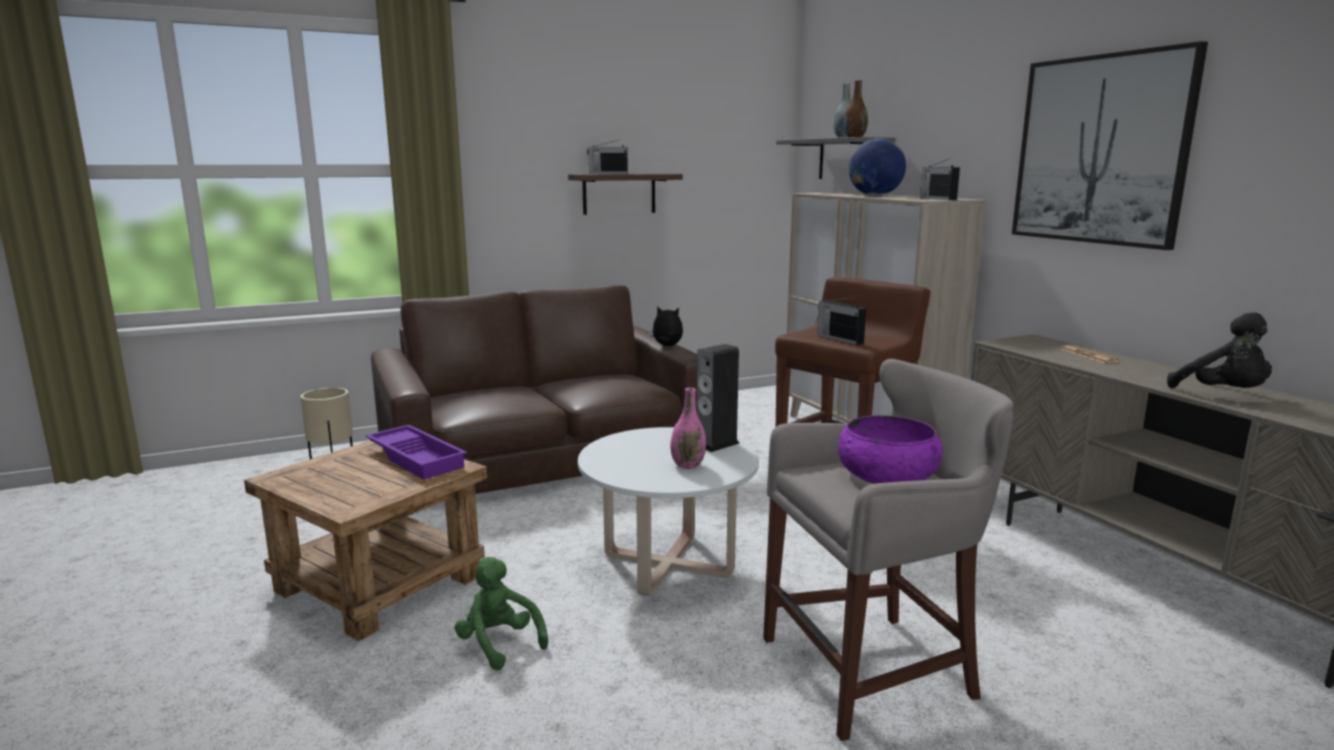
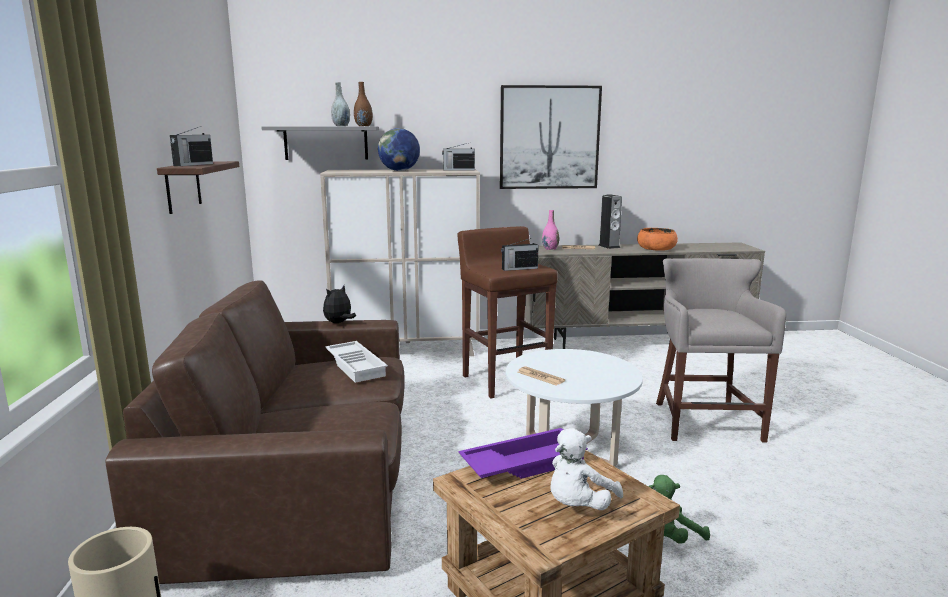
camera: 70 degrees left, 0 degrees up
pink vase [670,388,706,469] -> pink vase moved to [542,210,559,250]
speaker [697,344,739,452] -> speaker moved to [599,194,622,249]
purple bowl [838,415,943,484] -> none
black plush toy [1167,312,1272,388] -> orange bowl [637,228,678,251]
none -> white tray [325,341,388,383]
none -> newspaper [518,366,565,385]
none -> white plush toy [551,428,623,510]

